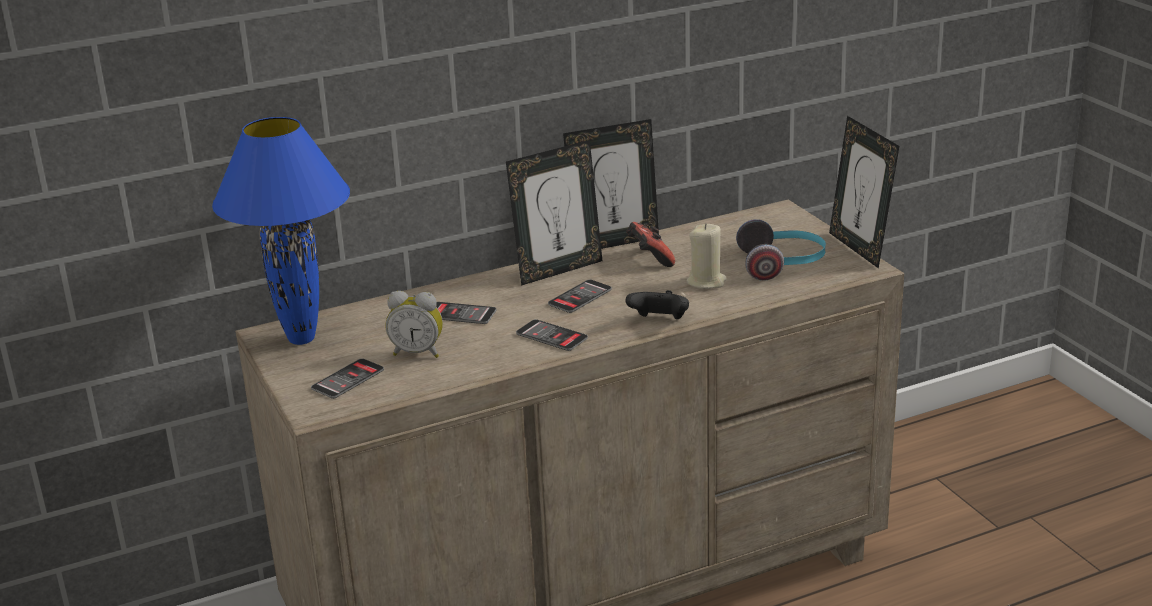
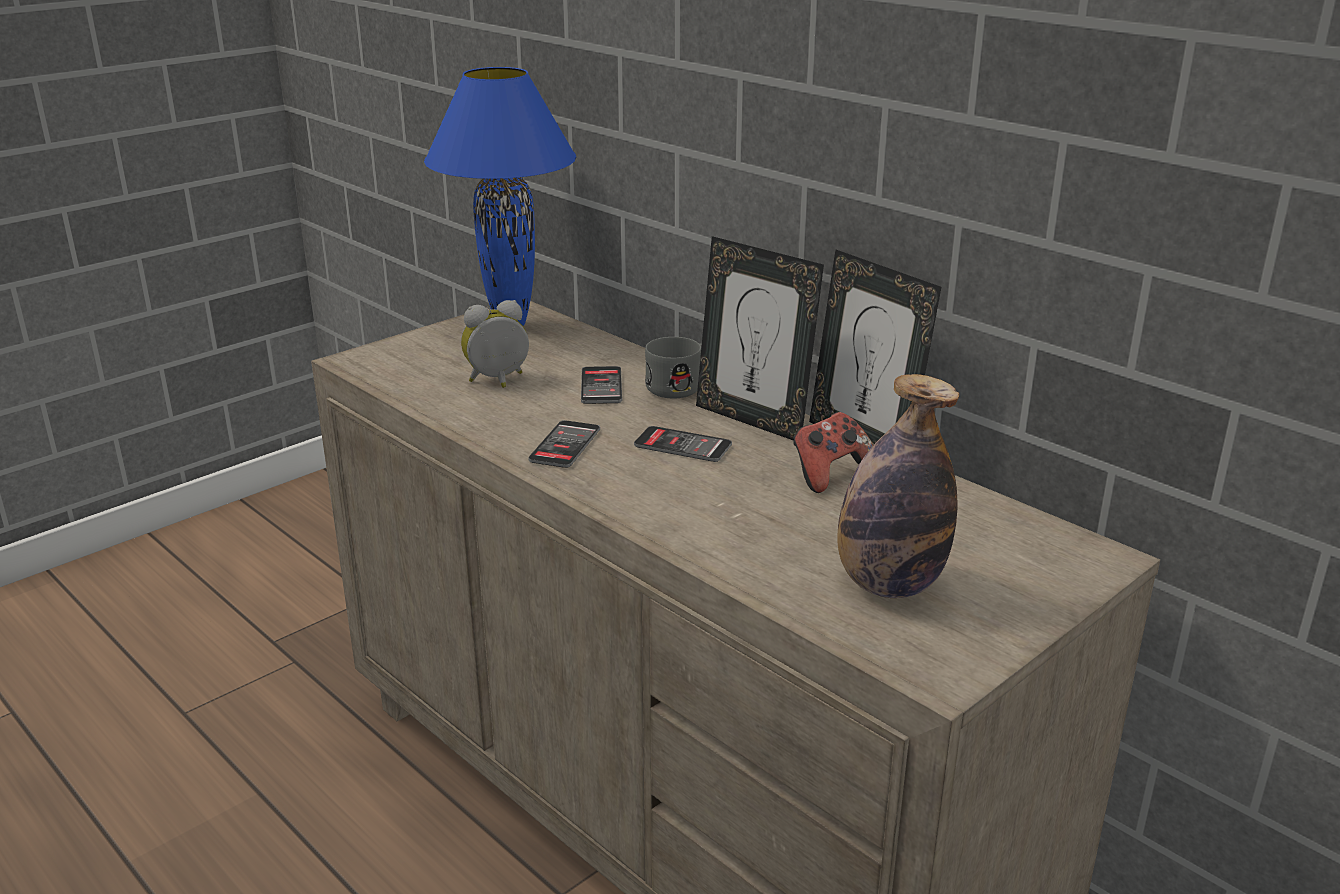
camera: 70 degrees right, 0 degrees up
phone [311,358,384,399] -> none
alarm clock [386,291,443,358] -> alarm clock turned 75 degrees clockwise [461,300,529,388]
black game controller [625,290,689,319] -> none
beige candle [686,223,727,289] -> none
headphones [736,219,826,281] -> bottle [837,374,959,598]
picture frame [829,116,899,268] -> none
none -> grey mug [645,337,702,398]

